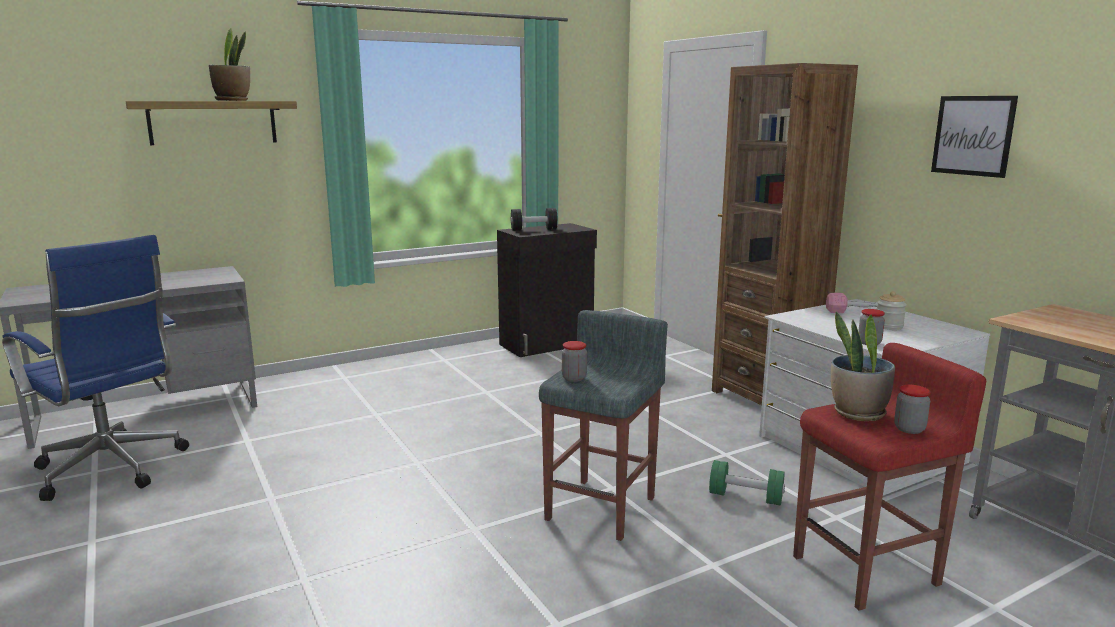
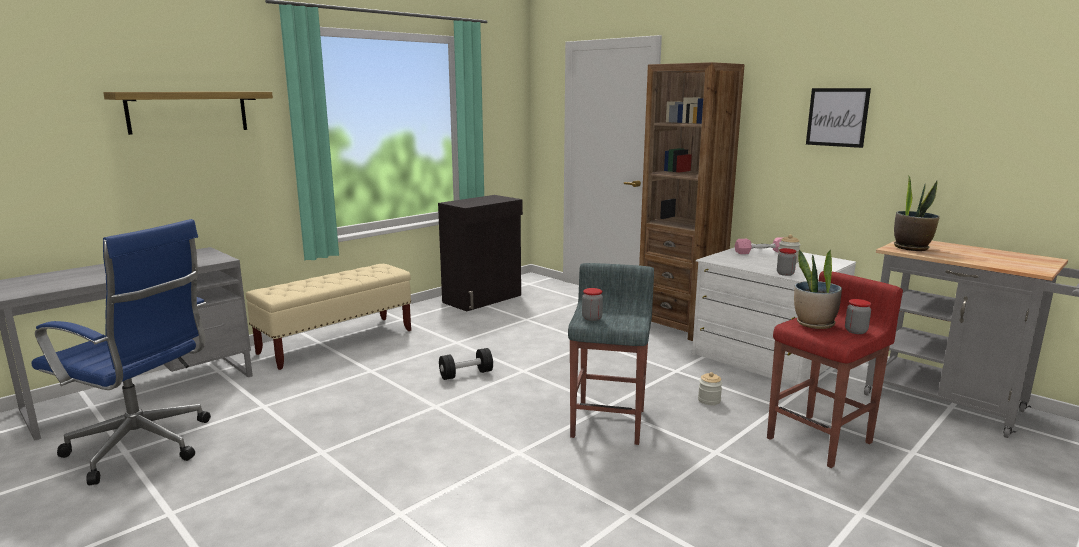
camera: 15 degrees left, 0 degrees up
potted plant [209,28,250,101] -> potted plant moved to [894,175,940,251]
black dumbbell [511,208,558,231] -> black dumbbell moved to [439,348,493,380]
green dumbbell [709,460,785,506] -> jar [698,372,722,405]
none -> beige bench [246,264,411,370]

